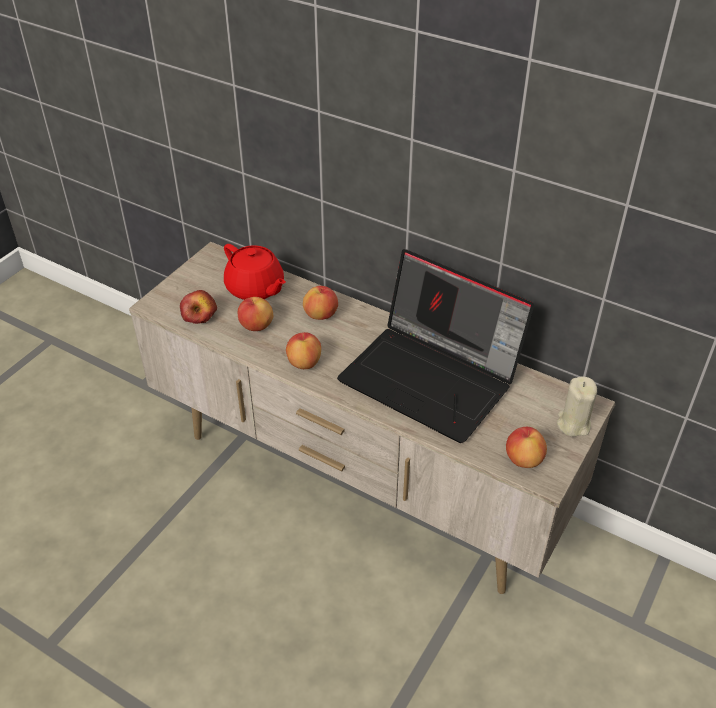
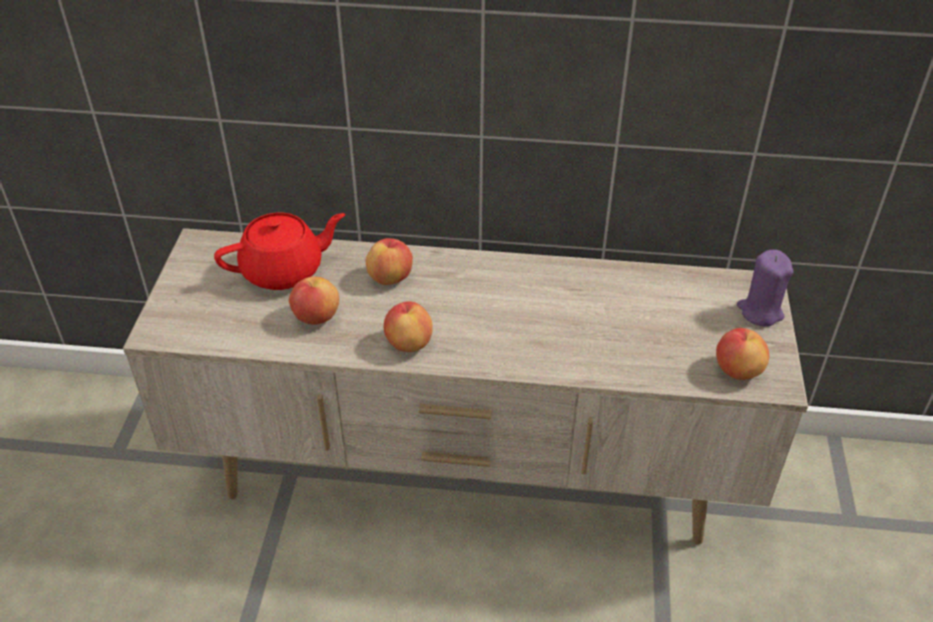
camera: 25 degrees left, 0 degrees up
apple [180,290,217,324] -> none
red teapot [224,244,286,300] -> red teapot turned 45 degrees counterclockwise [214,213,345,290]
laptop [337,249,534,443] -> none
beige candle [557,376,597,437] -> purple candle [737,250,793,327]

